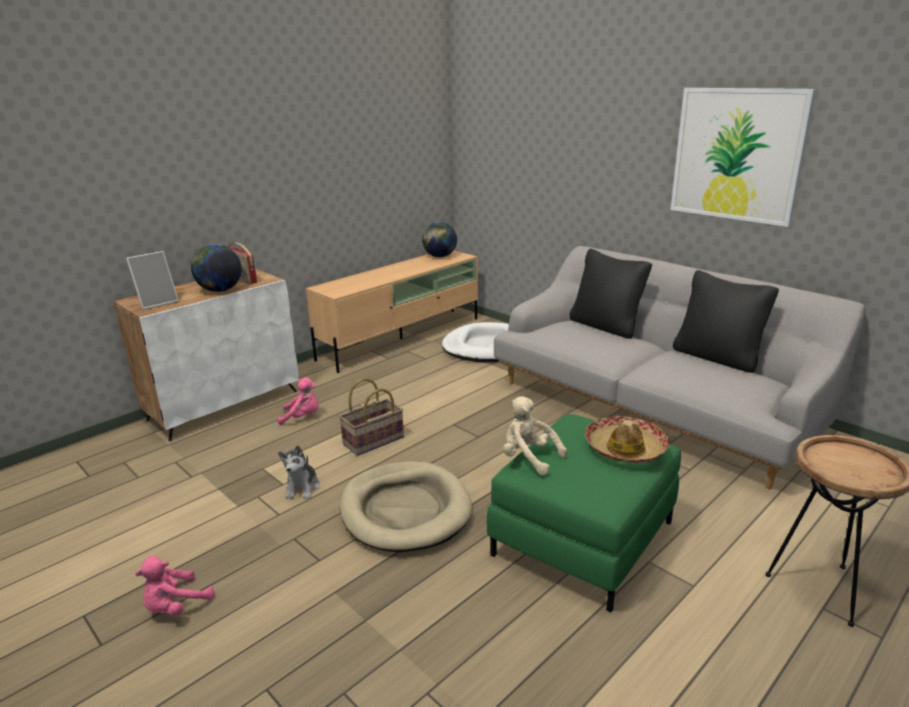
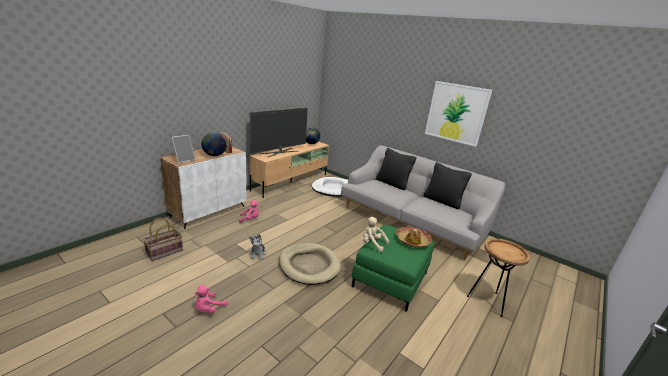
camera: 10 degrees left, 0 degrees up
basket [339,378,404,456] -> basket moved to [143,218,183,261]
none -> television [250,107,308,158]

